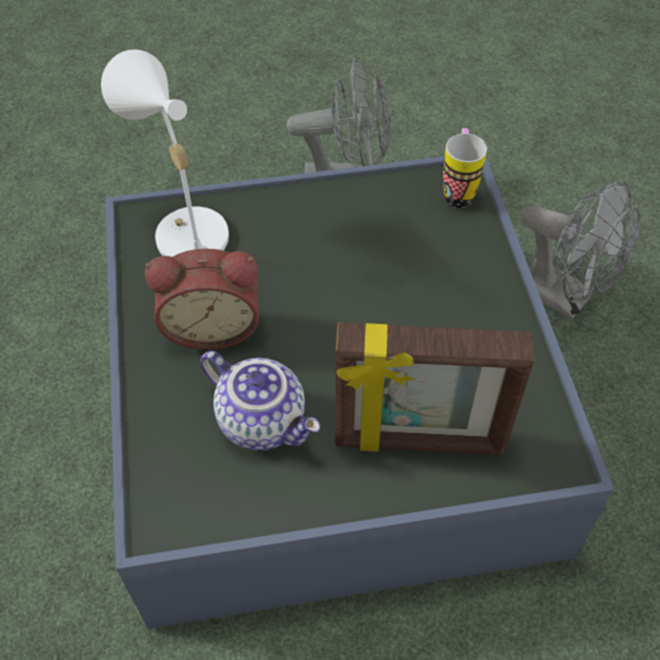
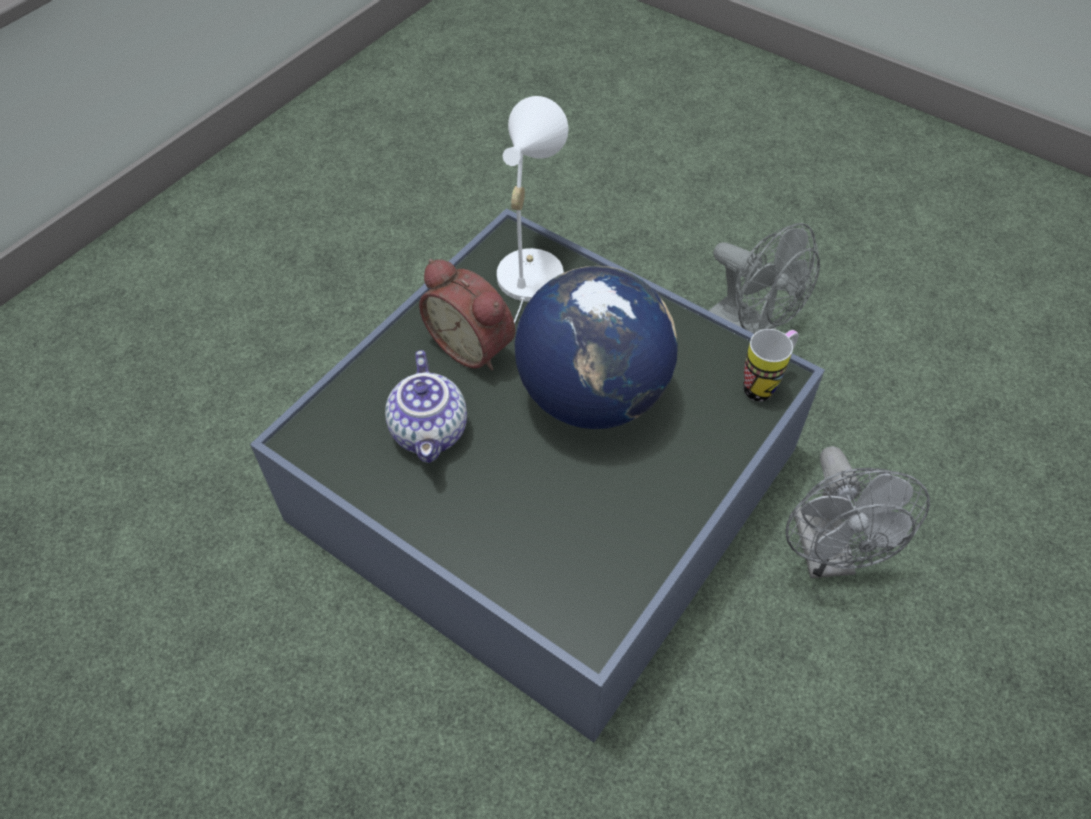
camera: 45 degrees right, 0 degrees up
picture frame [335,323,534,455] -> none
none -> globe [515,266,678,429]

